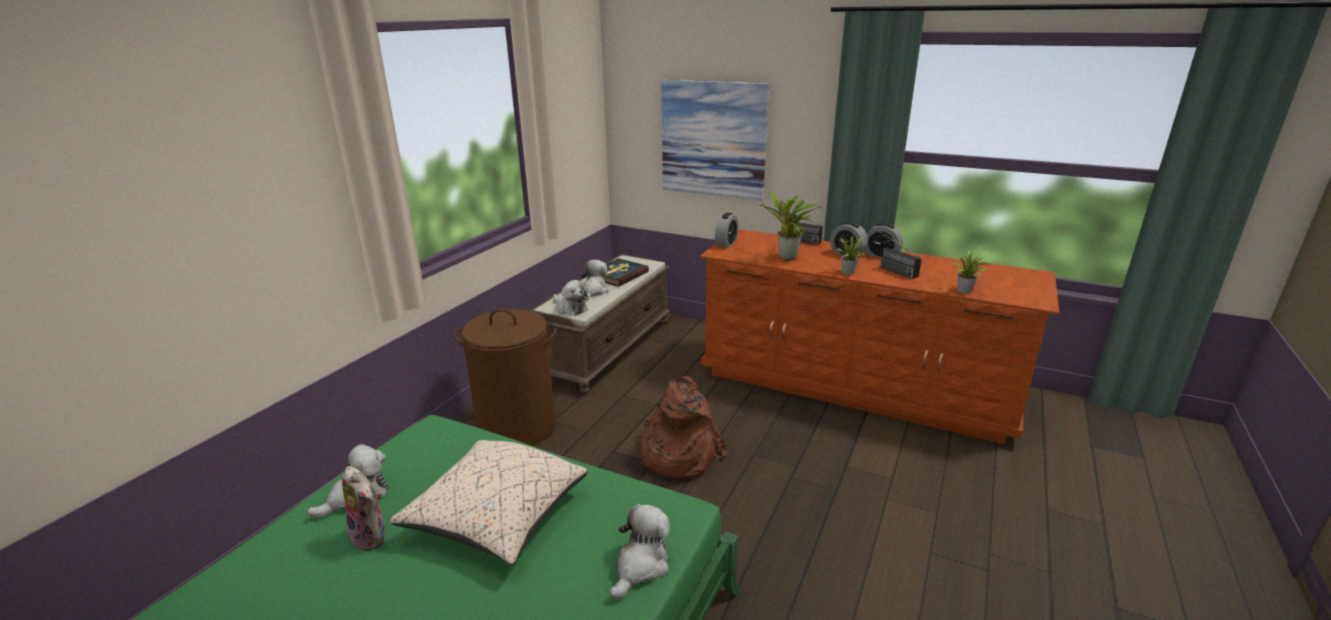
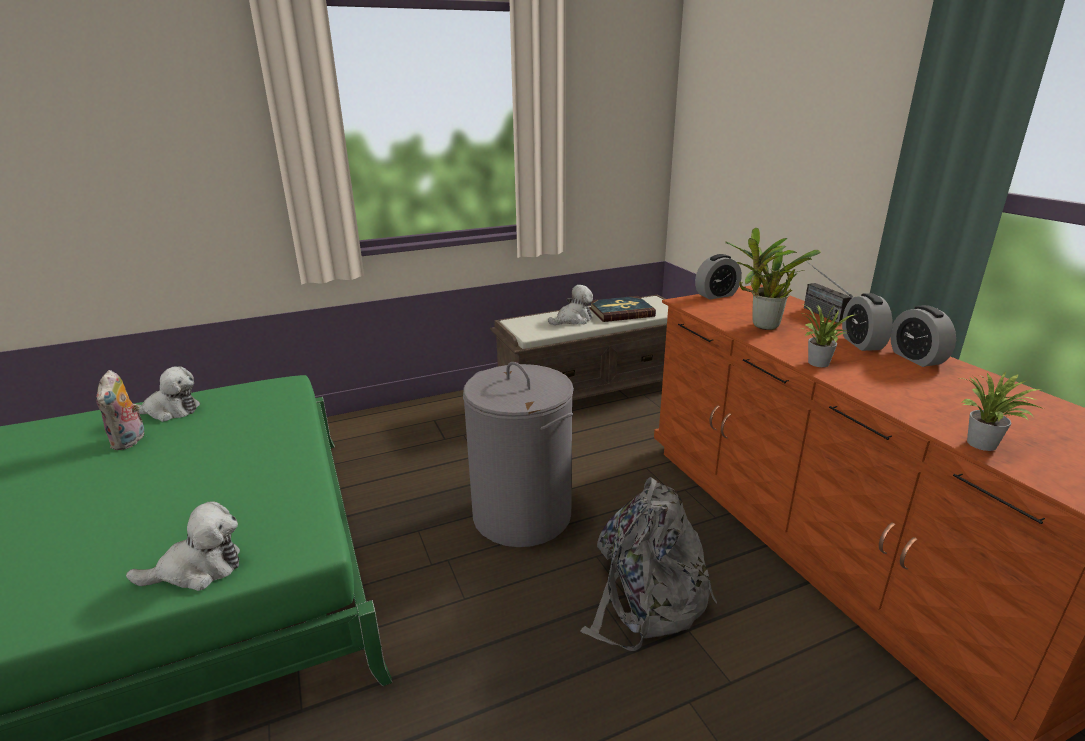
camera: 40 degrees right, 0 degrees up
beige pillow [390,440,588,564] -> none
brown laundry basket [453,309,557,445] -> none
plush toy [553,280,588,316] -> none
brown backpack [641,376,727,479] -> grey laundry basket [463,362,574,547]
picture [661,79,769,201] -> none
radio [873,227,921,279] -> none
none -> grey backpack [580,477,717,651]

